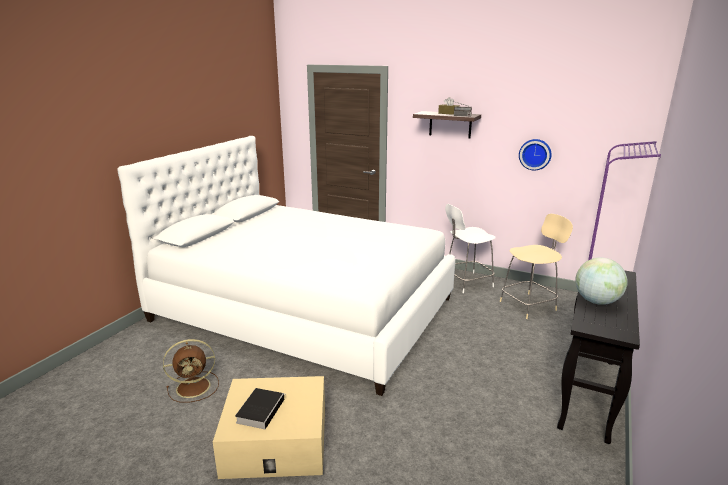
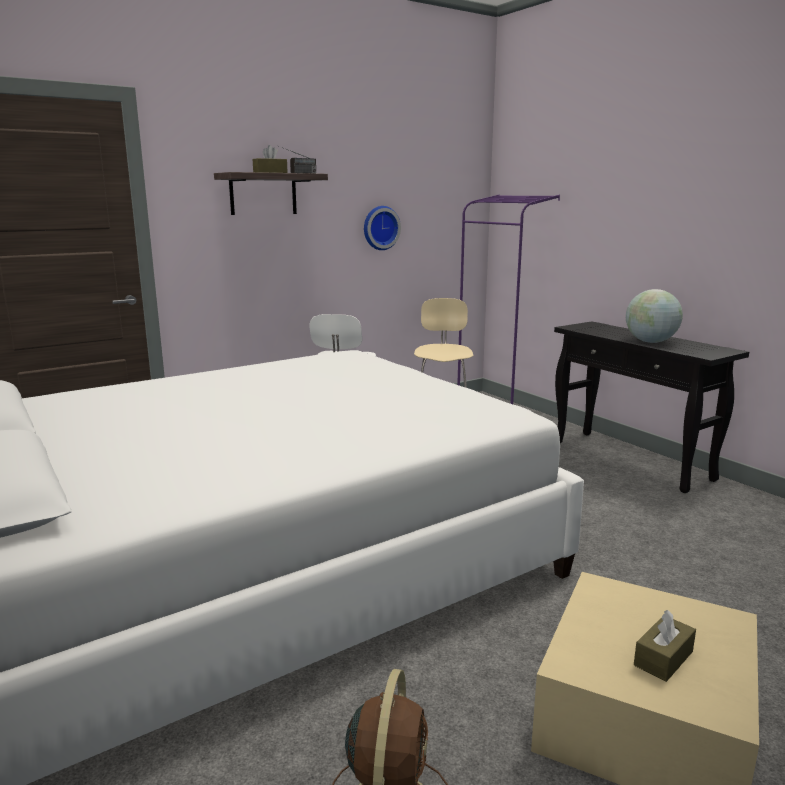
camera: 60 degrees left, 5 degrees down
book [235,388,286,429] -> brown tissue box [634,610,696,682]

